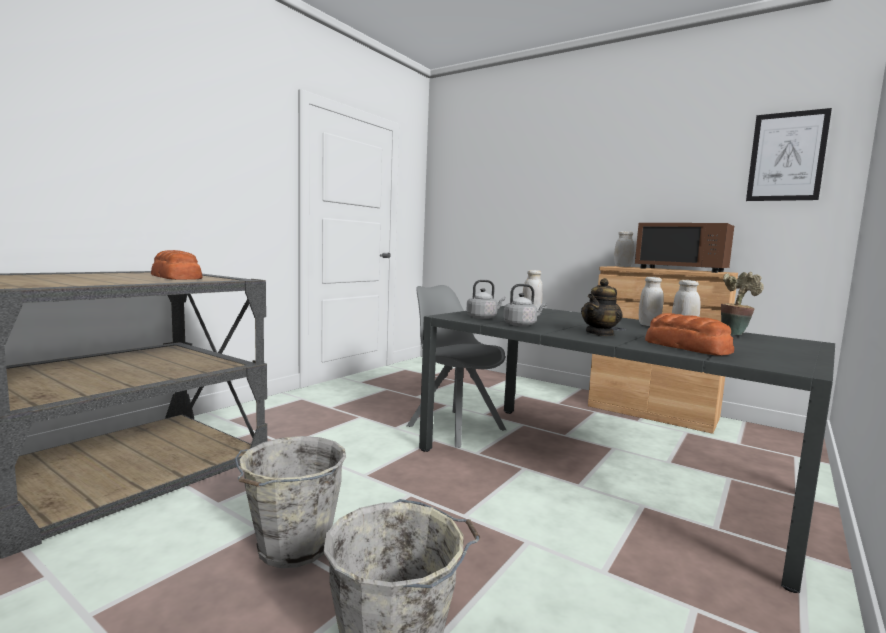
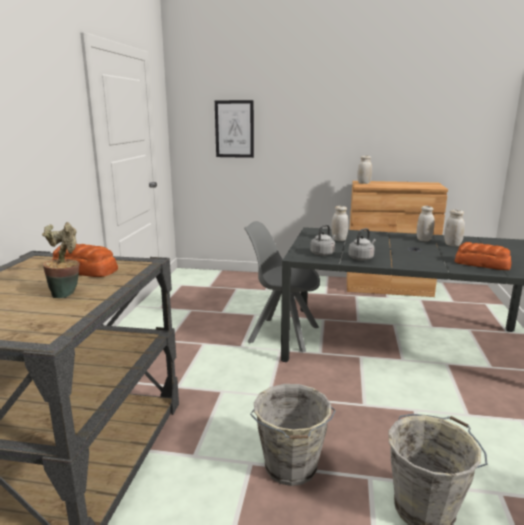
camera: 25 degrees left, 10 degrees up
teapot [581,278,623,336] -> none
brown microwave [635,223,734,273] -> none
potted plant [721,272,764,335] -> potted plant moved to [42,222,80,298]
picture [746,108,832,201] -> picture moved to [215,100,254,158]

